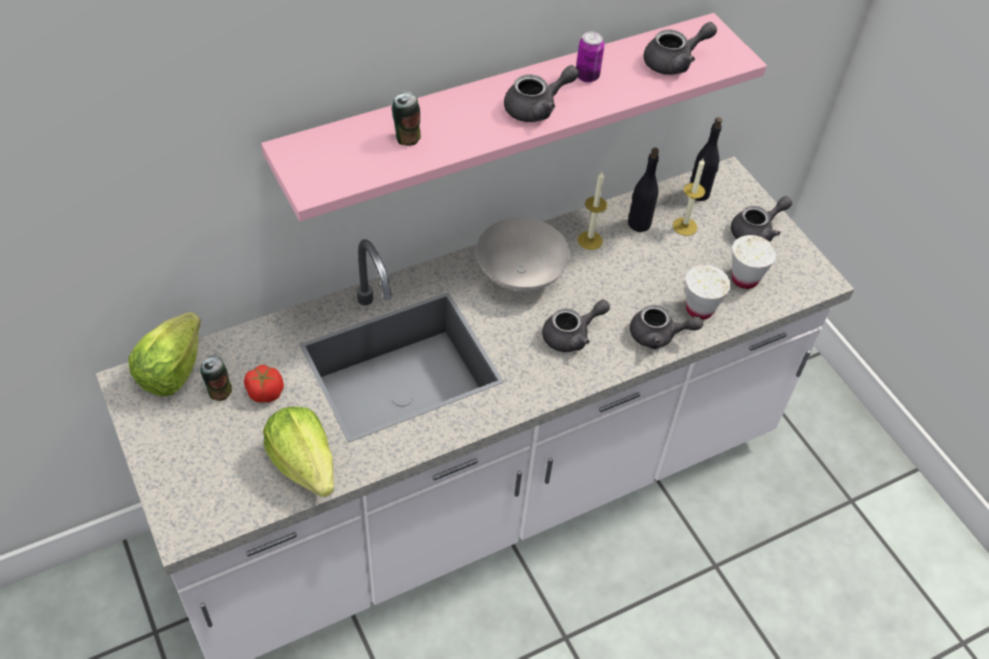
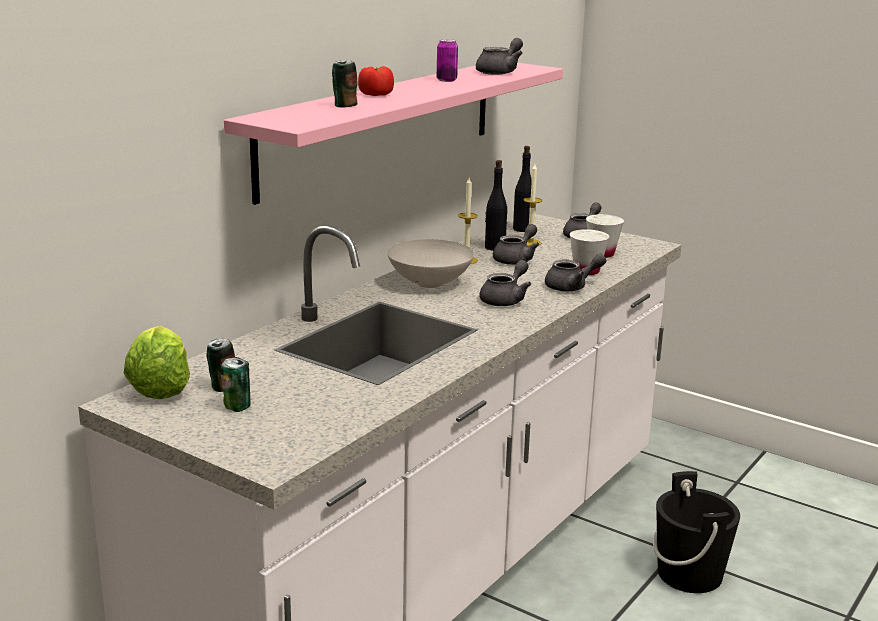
camera: 25 degrees left, 30 degrees down
tomato [244,365,284,403] -> tomato moved to [358,66,394,96]
lettuce [263,407,334,497] -> none
grey teapot [504,65,579,122] -> grey teapot moved to [493,224,539,265]
none -> can [221,357,251,412]
none -> black bucket [653,471,740,593]

